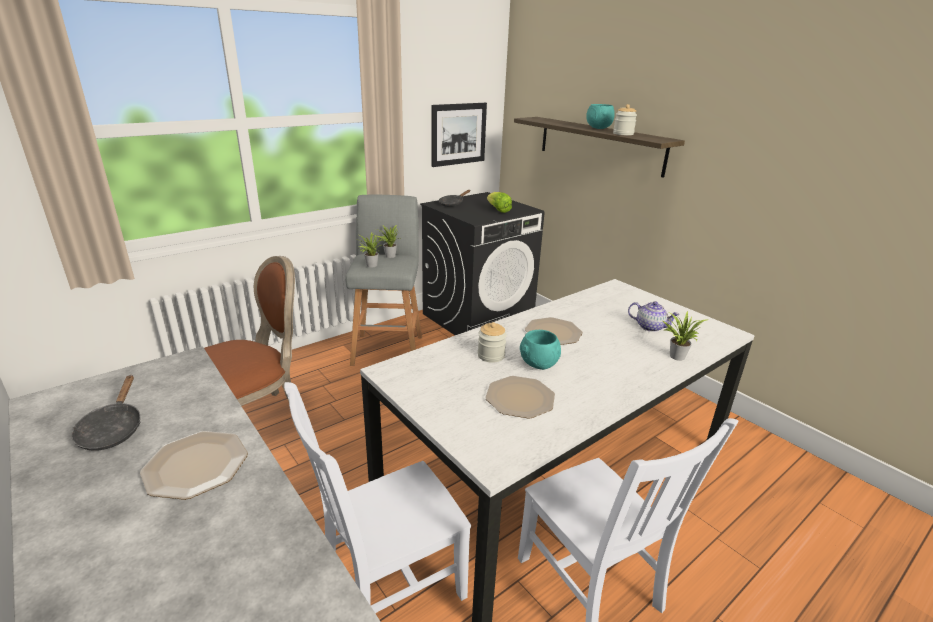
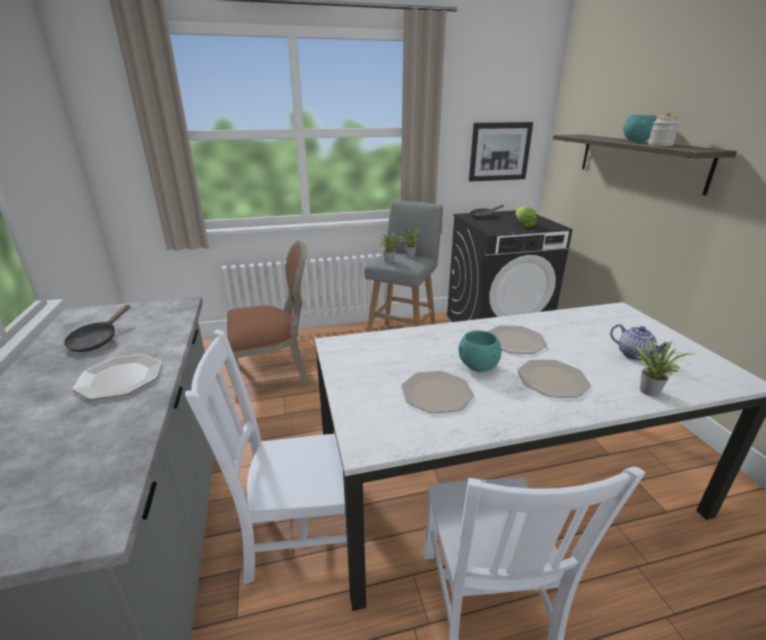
camera: 25 degrees right, 0 degrees up
jar [478,322,507,363] -> none
none -> plate [517,360,591,398]

